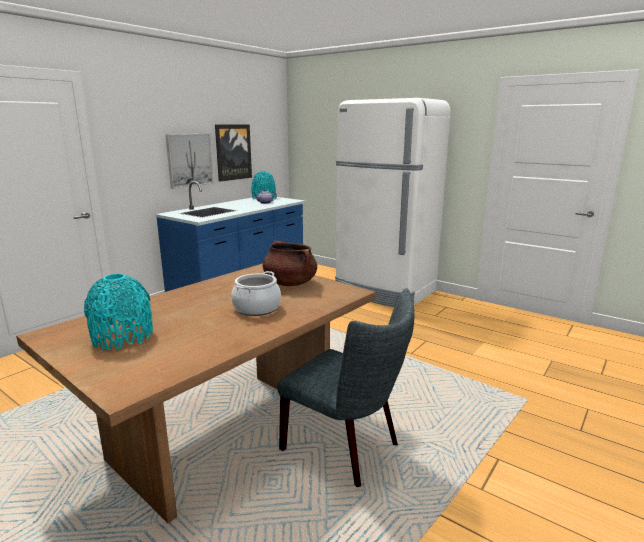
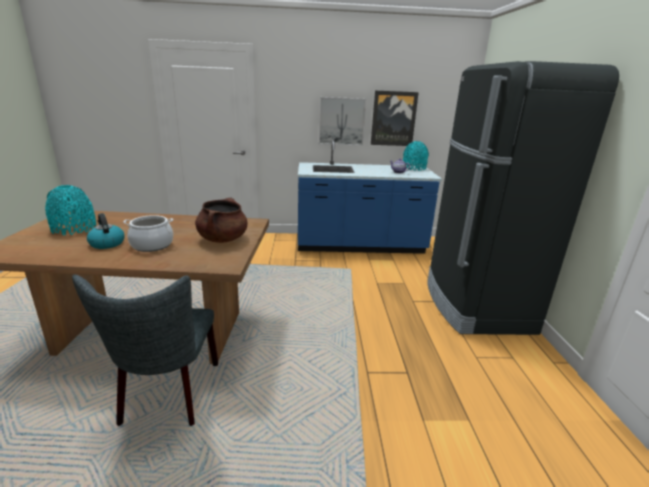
camera: 50 degrees right, 5 degrees up
white fridge [335,98,451,307] -> black fridge [428,61,619,335]
none -> kettle [87,213,125,249]

